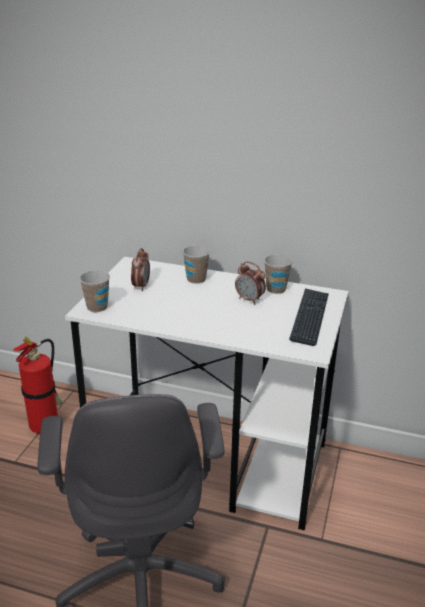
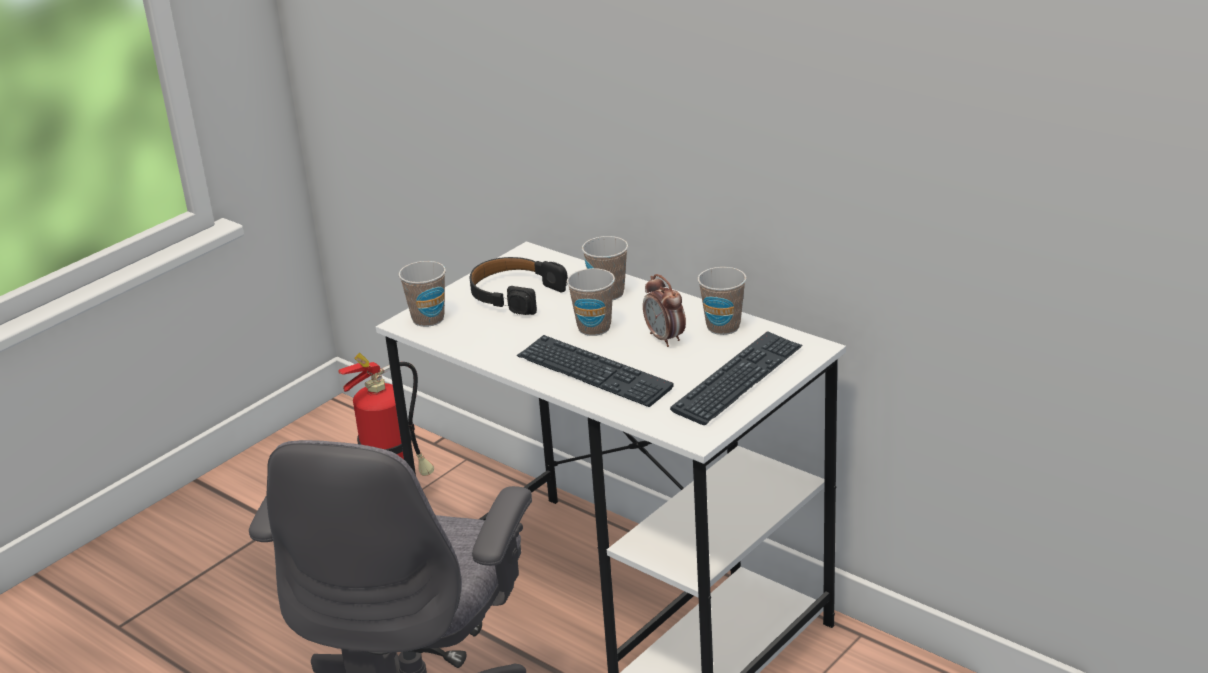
camera: 25 degrees right, 0 degrees up
alarm clock [131,248,150,291] -> black headphones [470,257,568,315]
none -> keyboard [517,335,674,407]
none -> cup [567,268,615,336]

